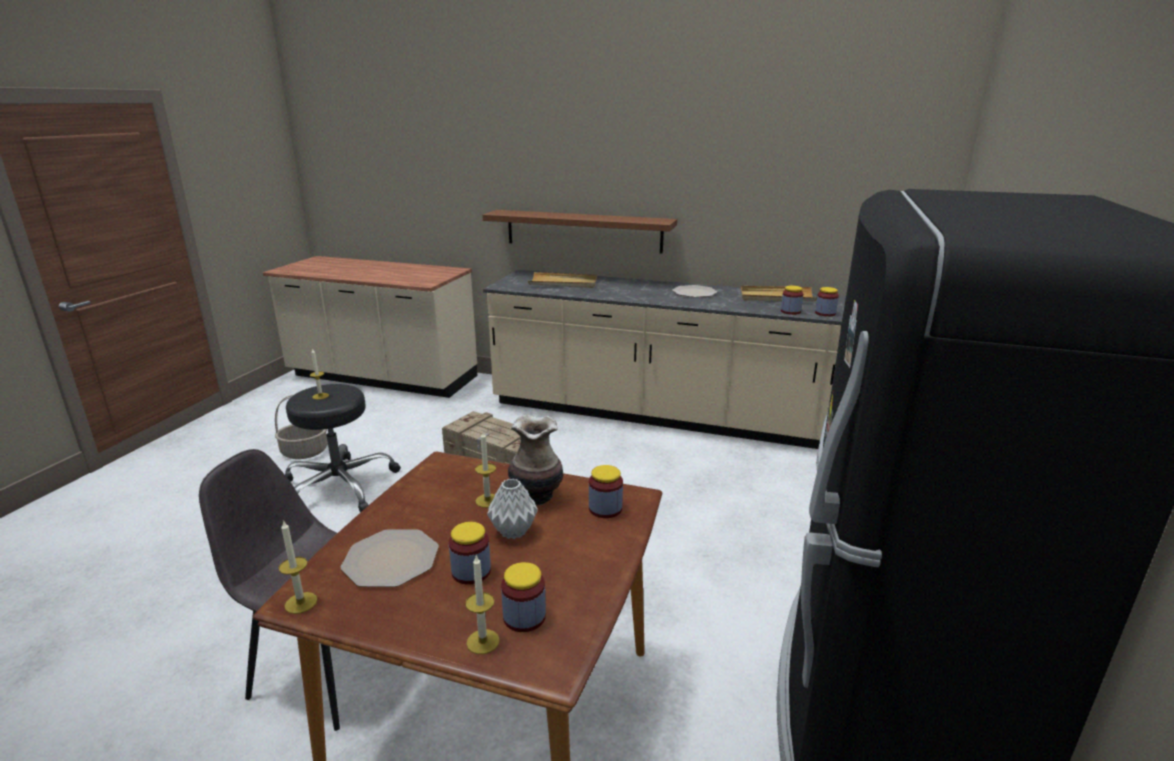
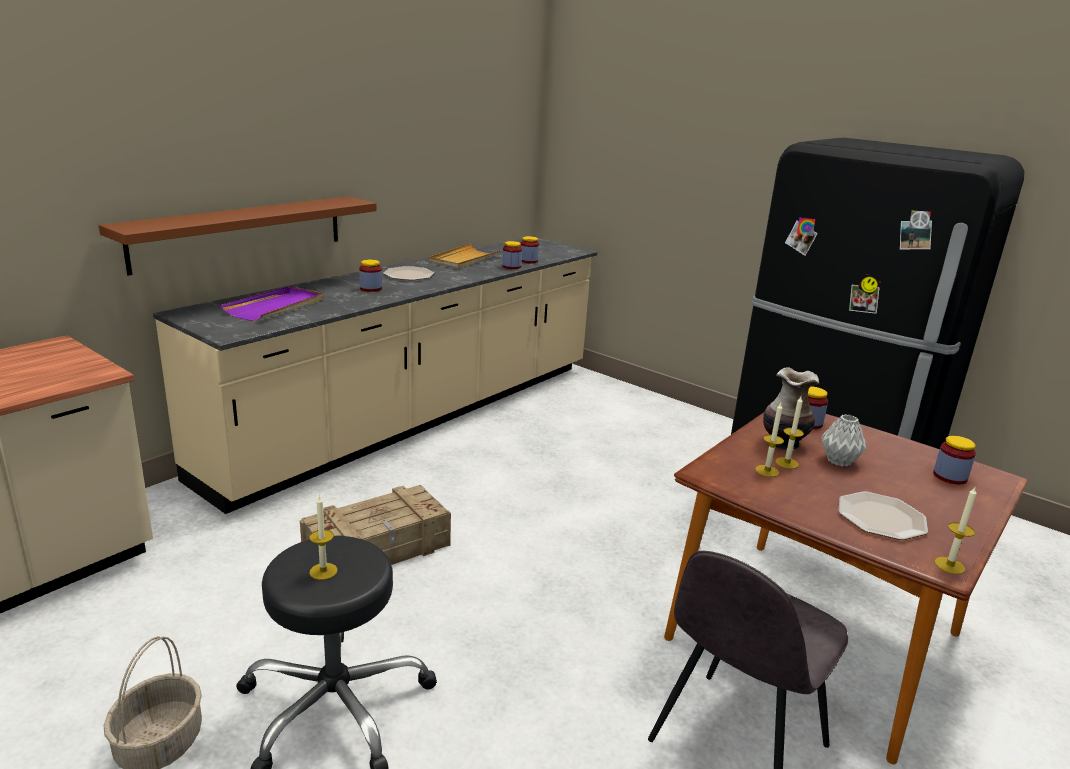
camera: 70 degrees left, 0 degrees up
jar [449,522,491,585] -> jar moved to [359,260,382,292]
candle [465,556,500,654] -> candle moved to [755,403,784,477]
beige tray [528,272,597,288] -> purple tray [220,286,324,321]

